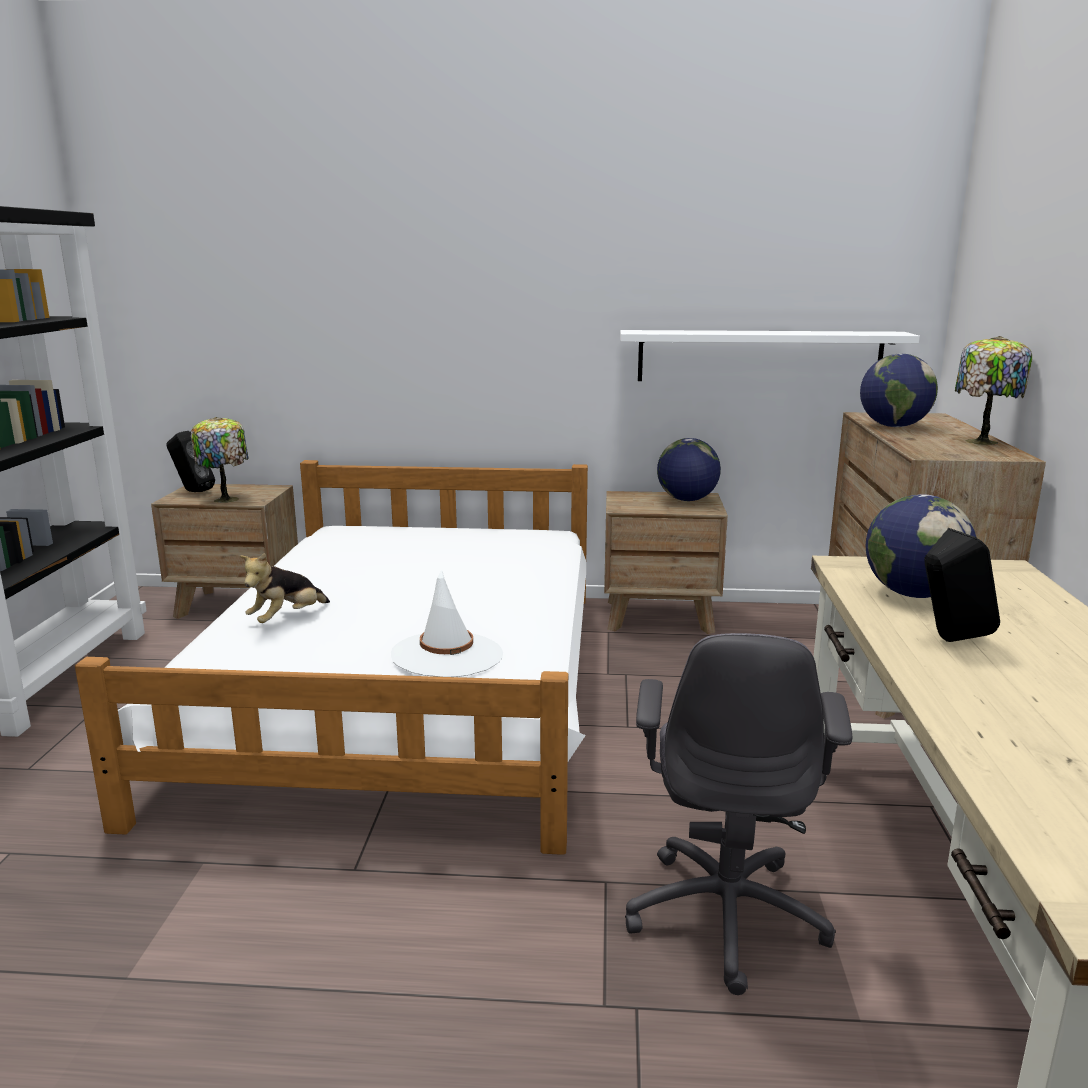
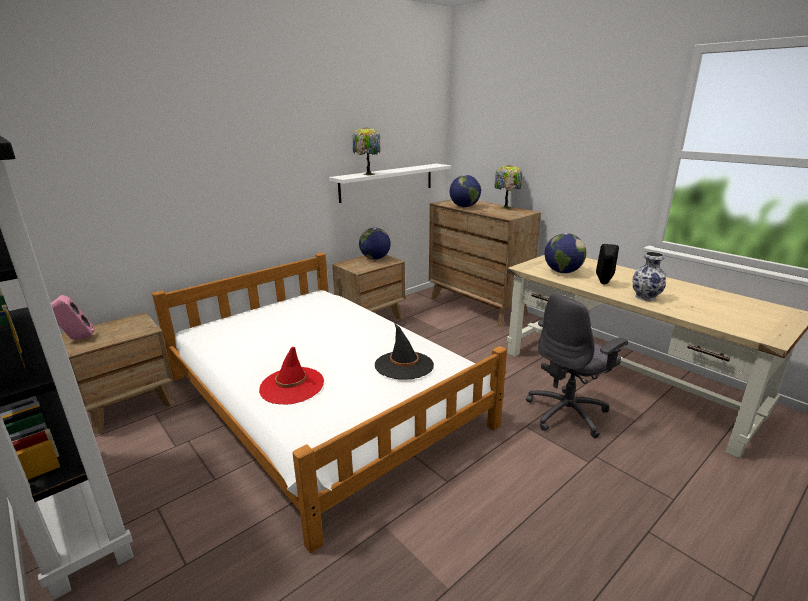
camera: 45 degrees left, 5 degrees up
black speaker [167,431,215,492] -> pink speaker [51,295,95,340]
table lamp [191,417,248,503] -> table lamp moved to [353,127,380,175]
plush toy [240,553,330,623] -> red hat [259,347,324,404]
white hat [391,570,503,677] -> black hat [375,323,434,380]
grey office chair [625,633,852,995] -> grey office chair turned 90 degrees clockwise [526,294,628,438]
none -> vase [633,252,666,301]

